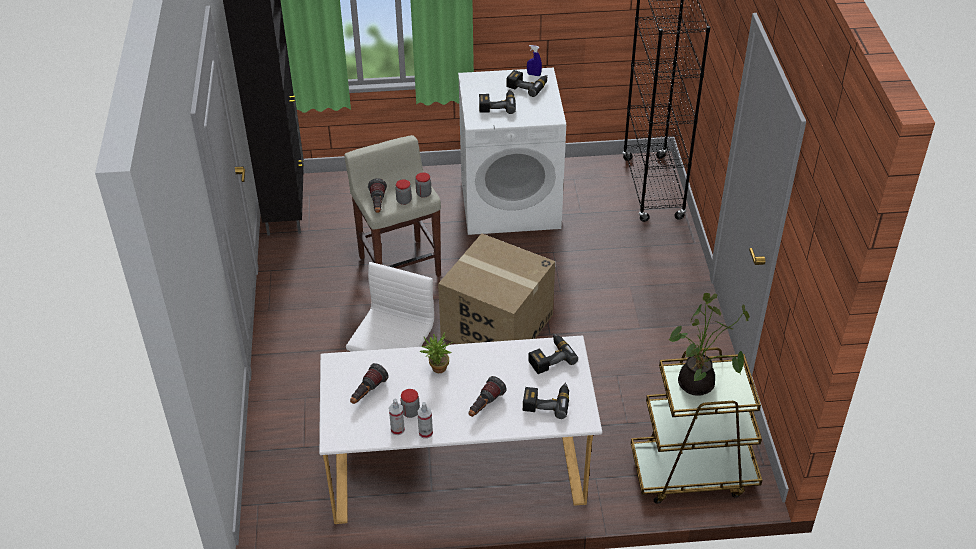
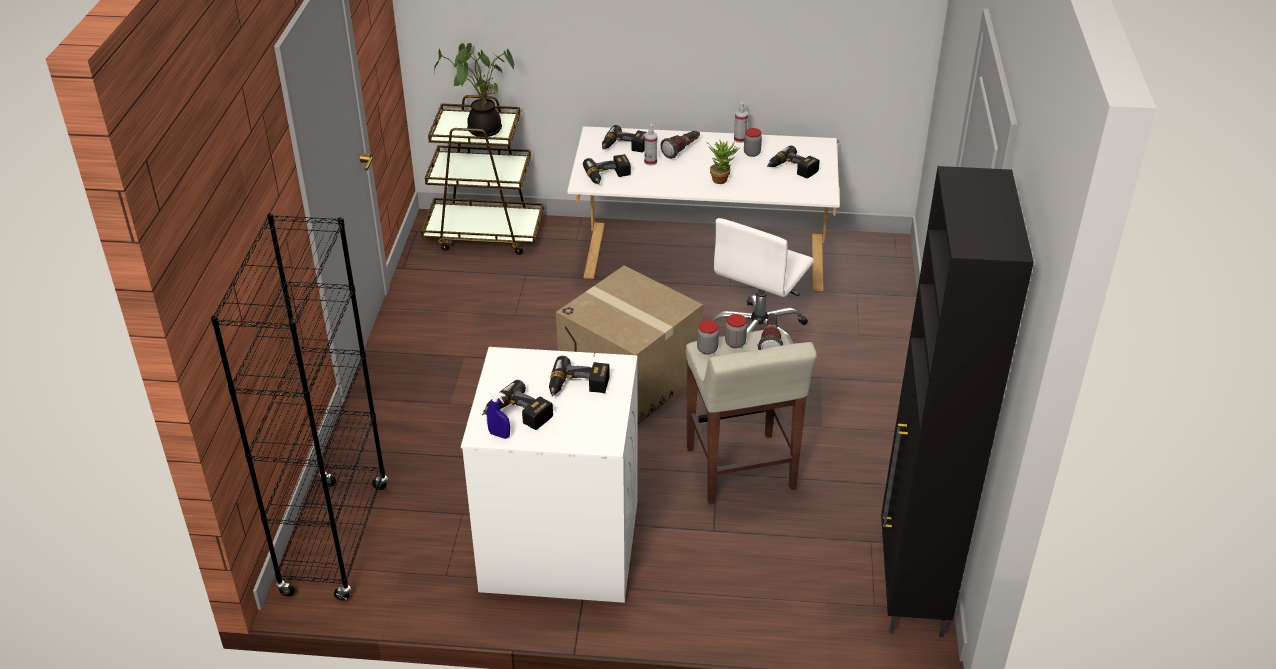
camera: 170 degrees left, 5 degrees down
flashlight [350,363,388,404] -> power drill [767,146,820,178]
spray bottle [389,399,405,435] -> spray bottle moved to [644,124,657,166]

